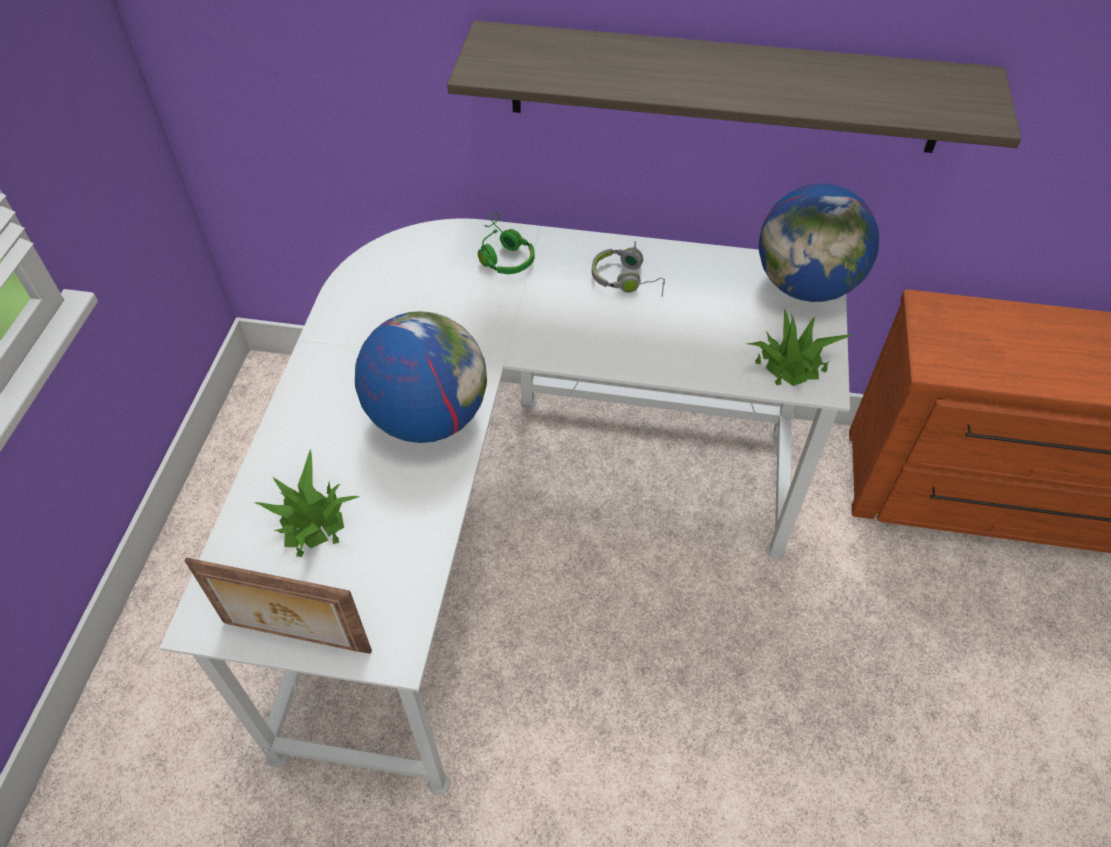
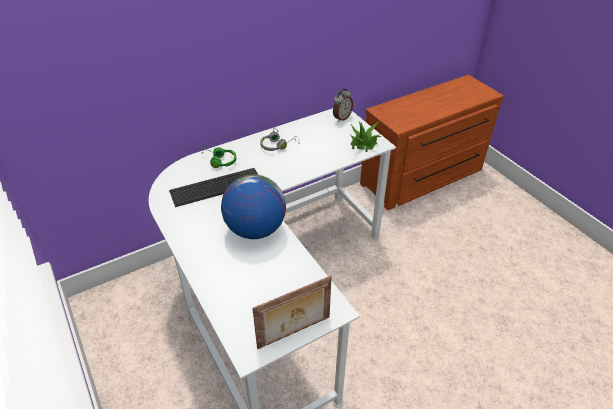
camera: 40 degrees left, 10 degrees down
potted plant [253,449,359,557] -> none
shelf [447,20,1021,153] -> none
globe [759,184,879,302] -> alarm clock [333,88,353,122]
none -> keyboard [169,168,258,207]

